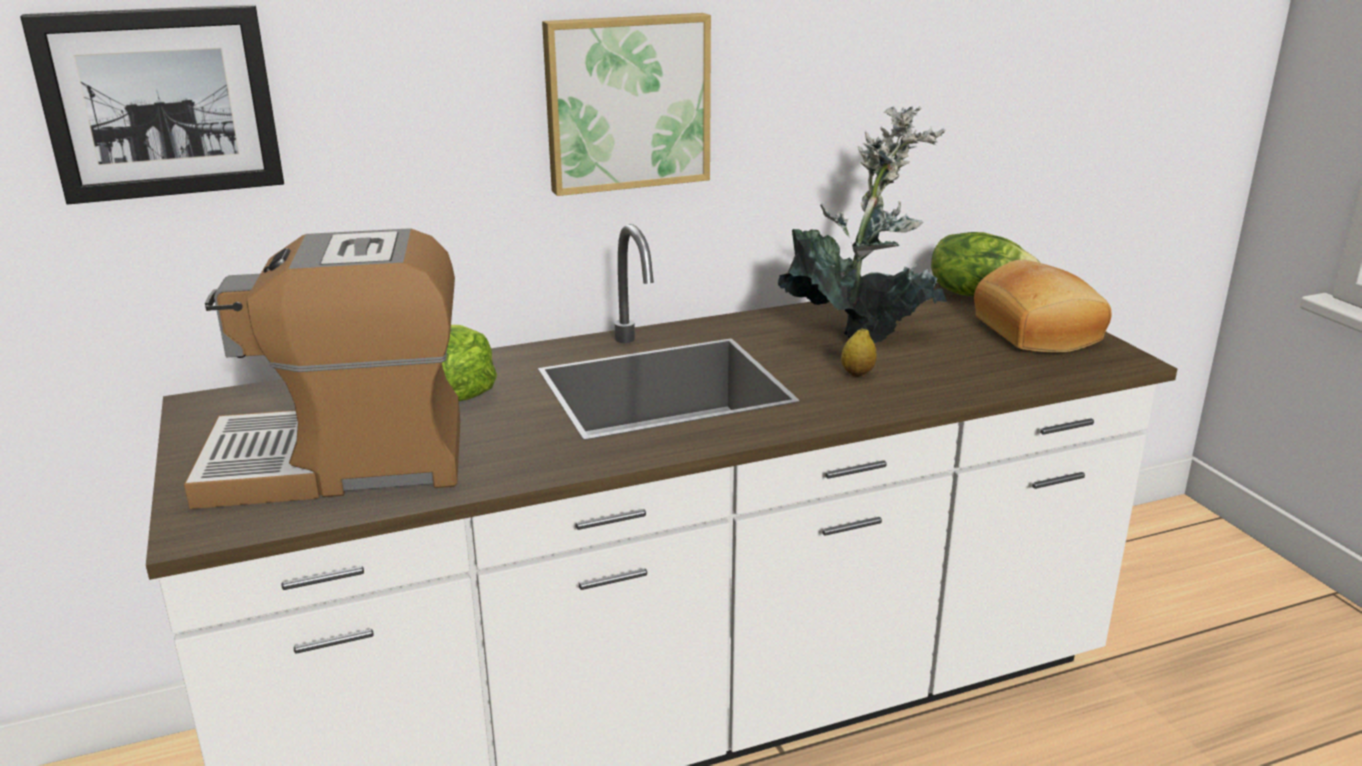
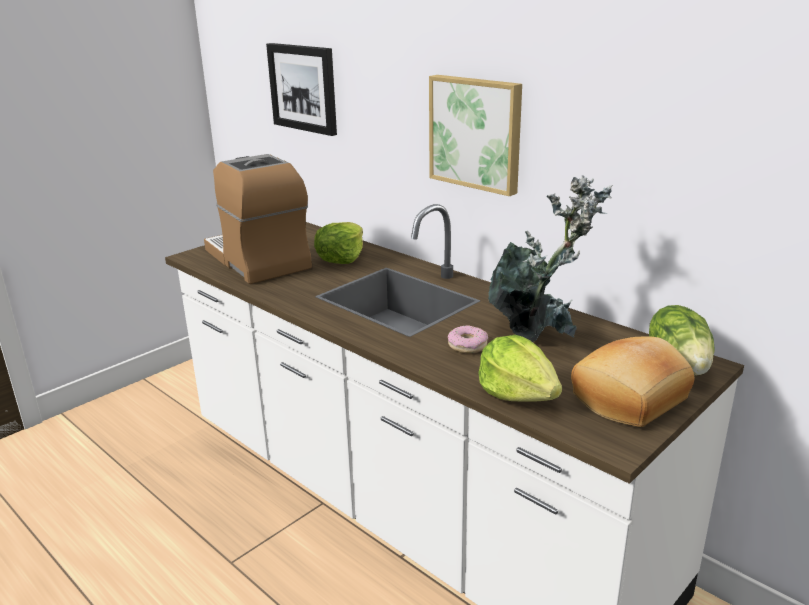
camera: 65 degrees right, 0 degrees up
lemon [841,328,877,377] -> donut [448,325,488,354]
none -> lettuce [478,335,562,402]

